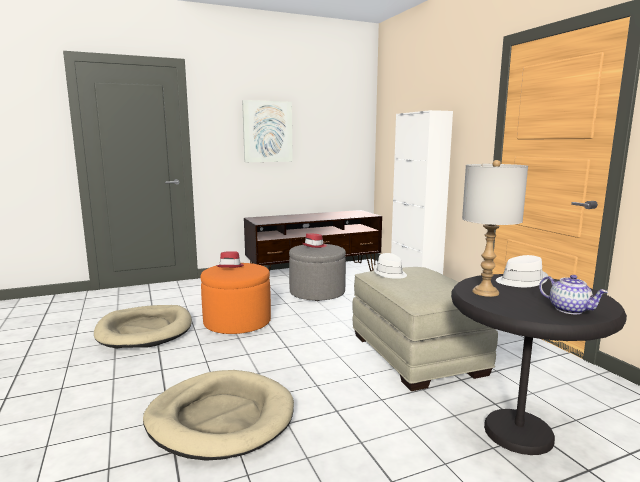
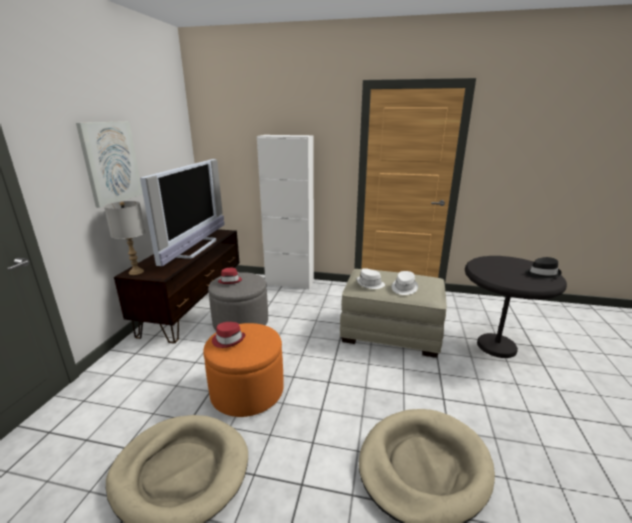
camera: 55 degrees left, 10 degrees up
grey table lamp [462,160,528,297] -> grey table lamp moved to [104,201,145,275]
white hat [496,255,548,287] -> white hat moved to [392,271,418,295]
teapot [539,275,608,314] -> black hat [525,257,561,279]
none -> television [140,159,225,266]

